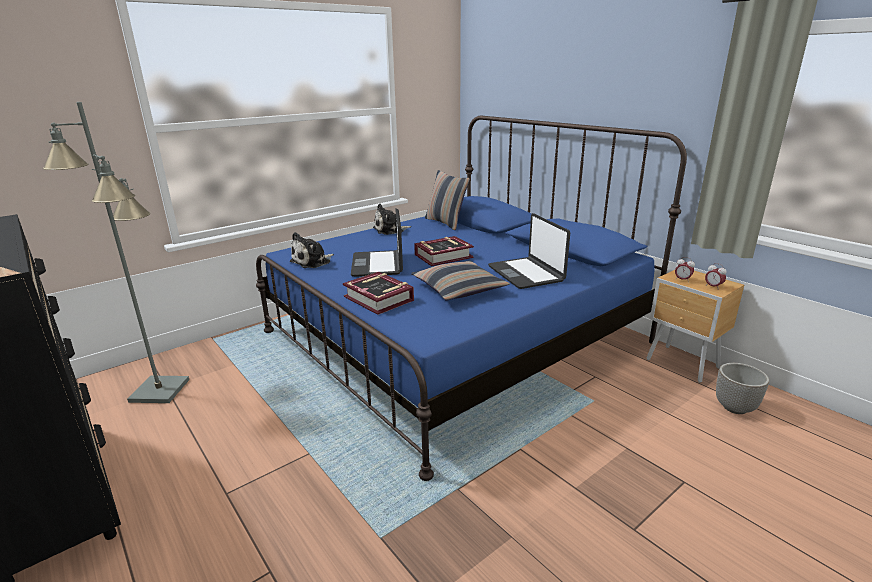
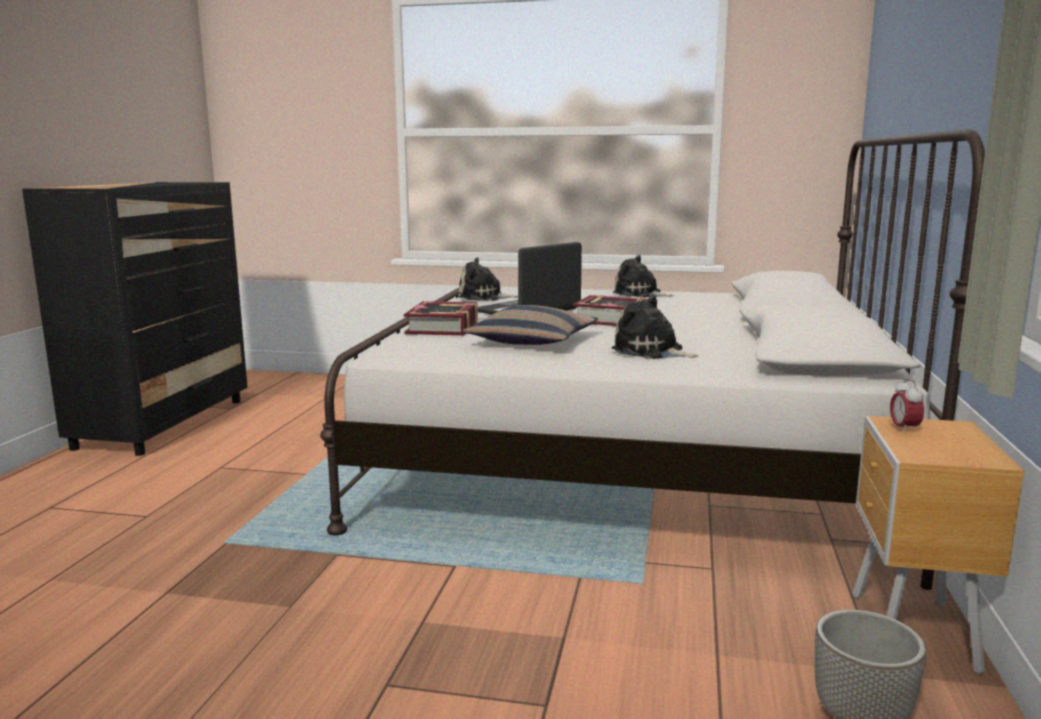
camera: 50 degrees right, 10 degrees down
grey floor lamp [43,102,189,403] -> none
blue bed [256,116,687,481] -> white bed [320,129,985,590]
pillow [425,170,470,230] -> none
laptop [488,213,570,289] -> plush toy [612,295,699,359]
alarm clock [705,263,727,290] -> none

